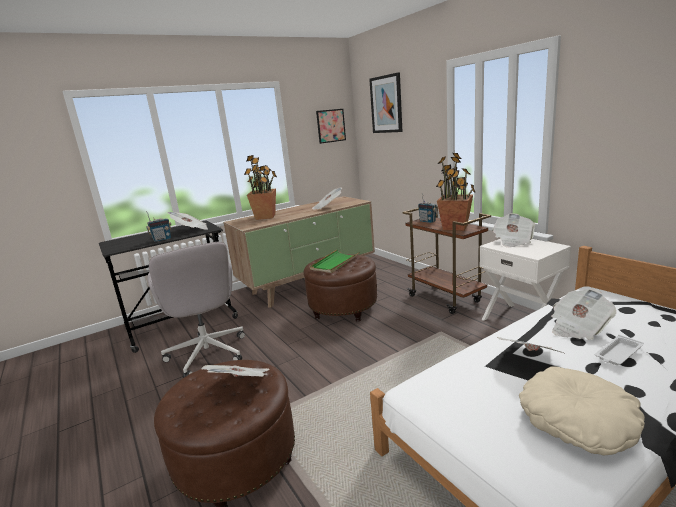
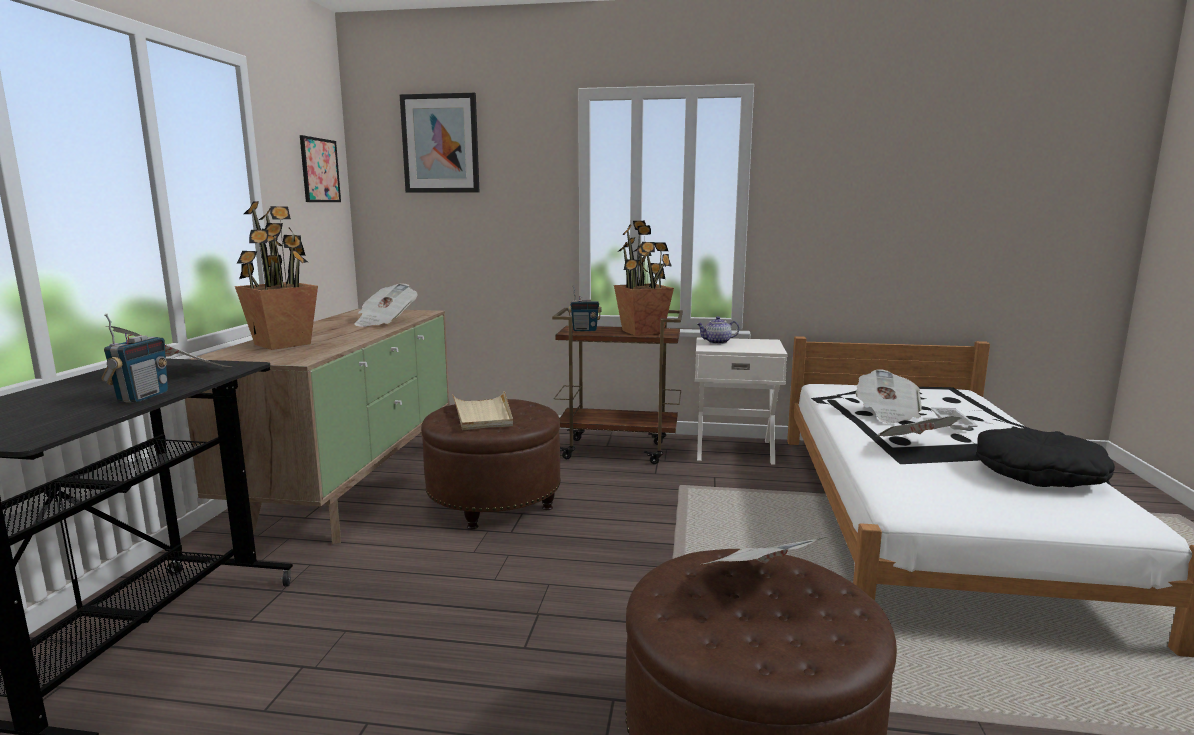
camera: 50 degrees left, 5 degrees down
grey office chair [147,242,245,378] -> none
green tray [310,250,360,273] -> beige tray [452,391,513,430]
newspaper [492,213,535,247] -> teapot [697,316,740,344]
beige pillow [519,366,645,455] -> black pillow [976,428,1115,487]

